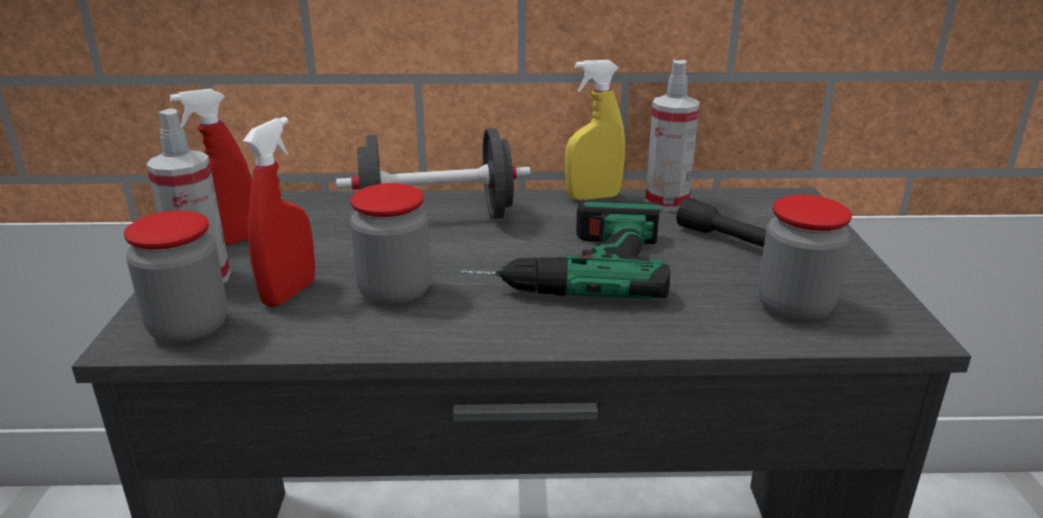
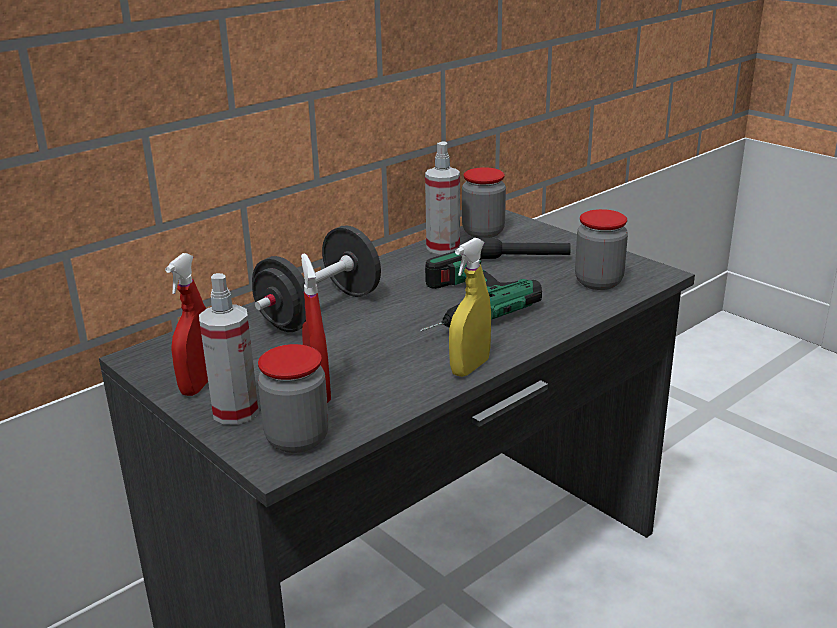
camera: 40 degrees left, 0 degrees up
jar [350,183,431,307] -> jar moved to [462,167,506,238]
yellow spray bottle [565,60,625,200] -> yellow spray bottle moved to [449,238,491,377]

